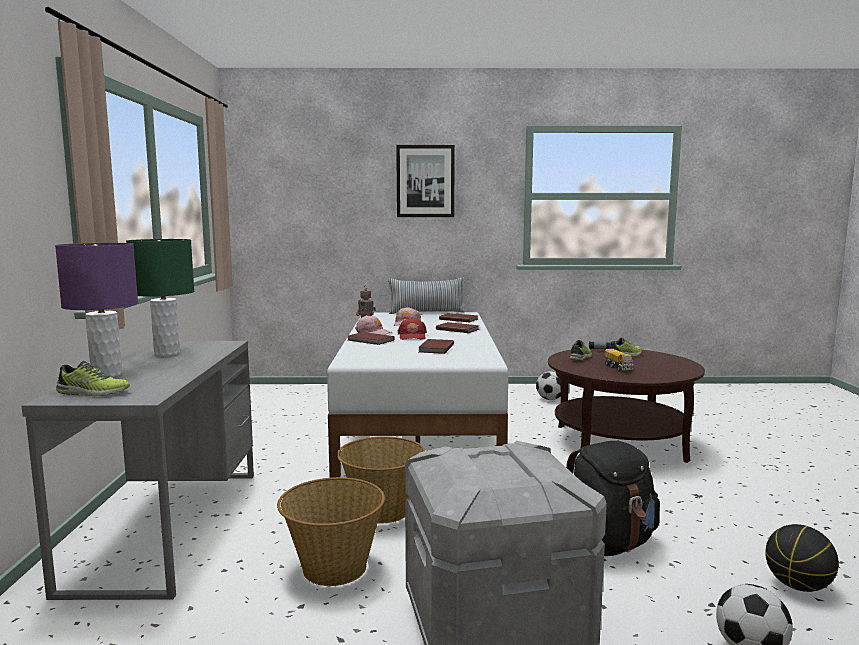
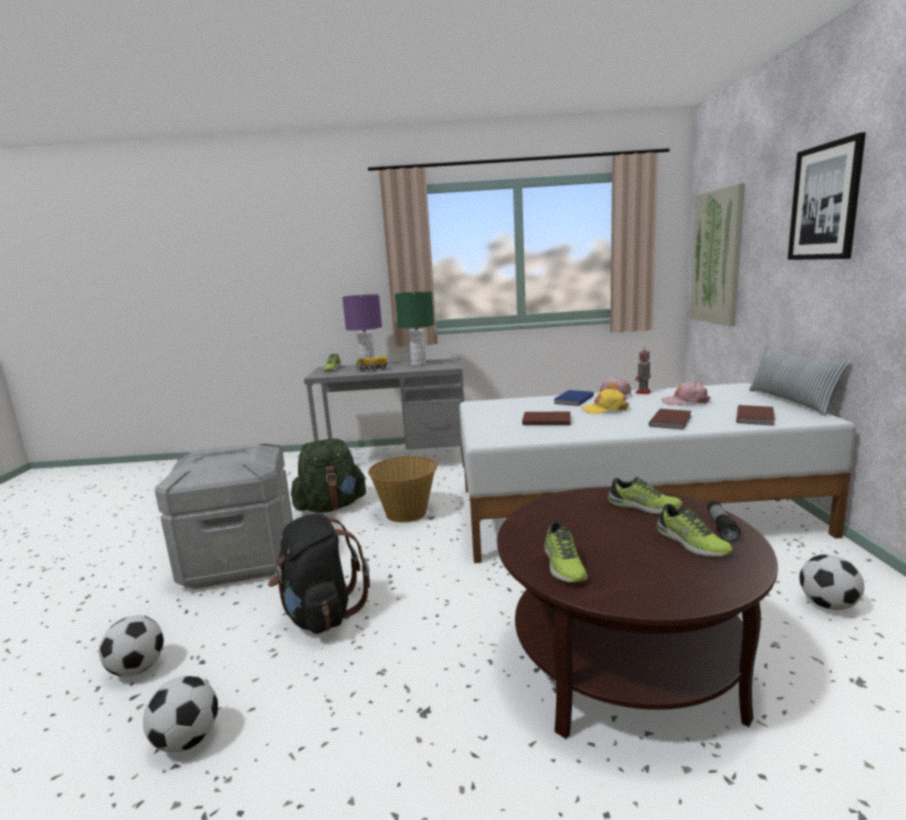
camera: 90 degrees right, 5 degrees up
basket [277,477,385,586] -> green backpack [291,438,366,513]
brown book [348,332,395,345] -> blue book [554,390,594,406]
red cap [398,318,427,340] -> yellow cap [581,388,629,414]
toy truck [605,349,634,371] -> toy truck moved to [356,356,387,372]
basketball [765,524,839,592] -> football [143,676,218,752]
none -> shoe [544,521,588,582]
none -> picture [690,183,745,326]

